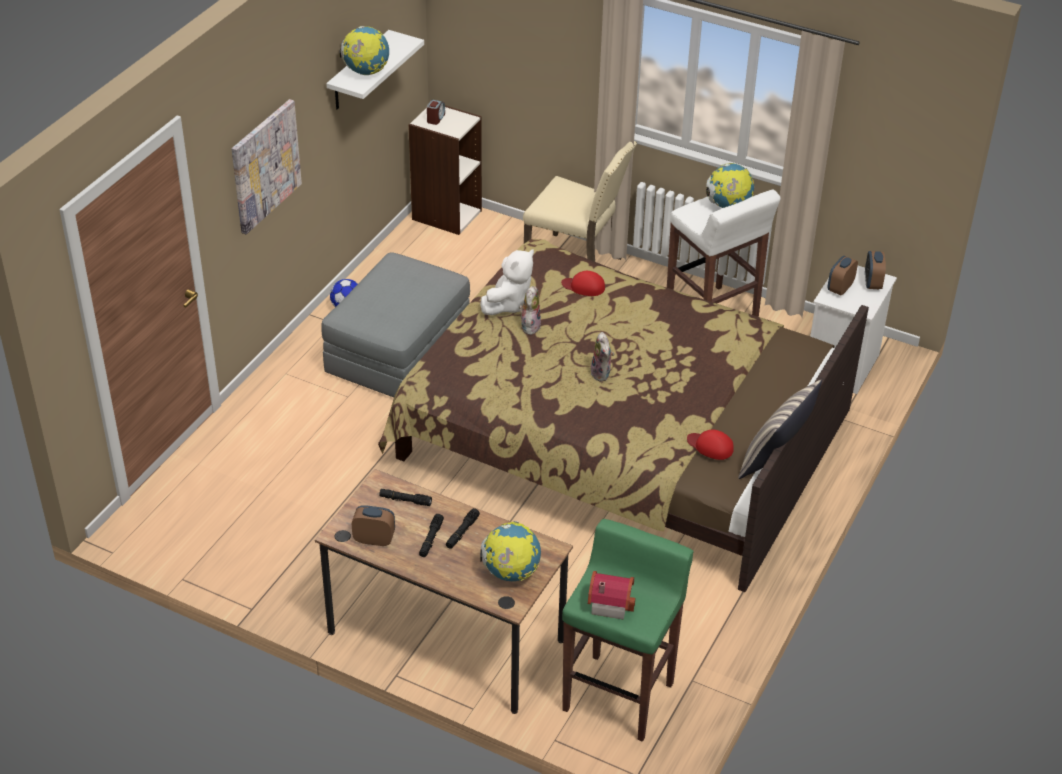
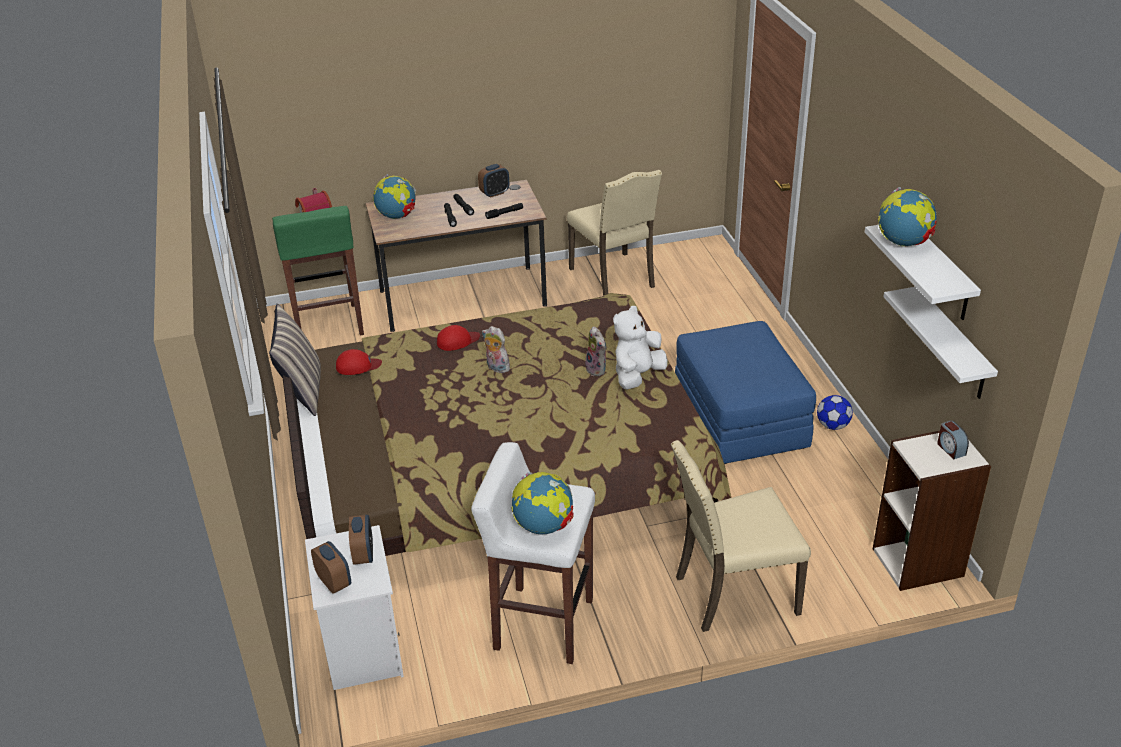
camera: 140 degrees right, 5 degrees down
picture [232,99,302,234] -> none
grey ottoman [321,252,470,397] -> blue ottoman [675,321,816,464]
white plush toy [480,249,534,315] -> white plush toy turned 45 degrees clockwise [613,306,668,390]
red cap [561,271,605,296] -> red cap moved to [437,325,480,351]
none -> beige chair [567,170,662,296]
none -> white shelf [883,287,998,399]

